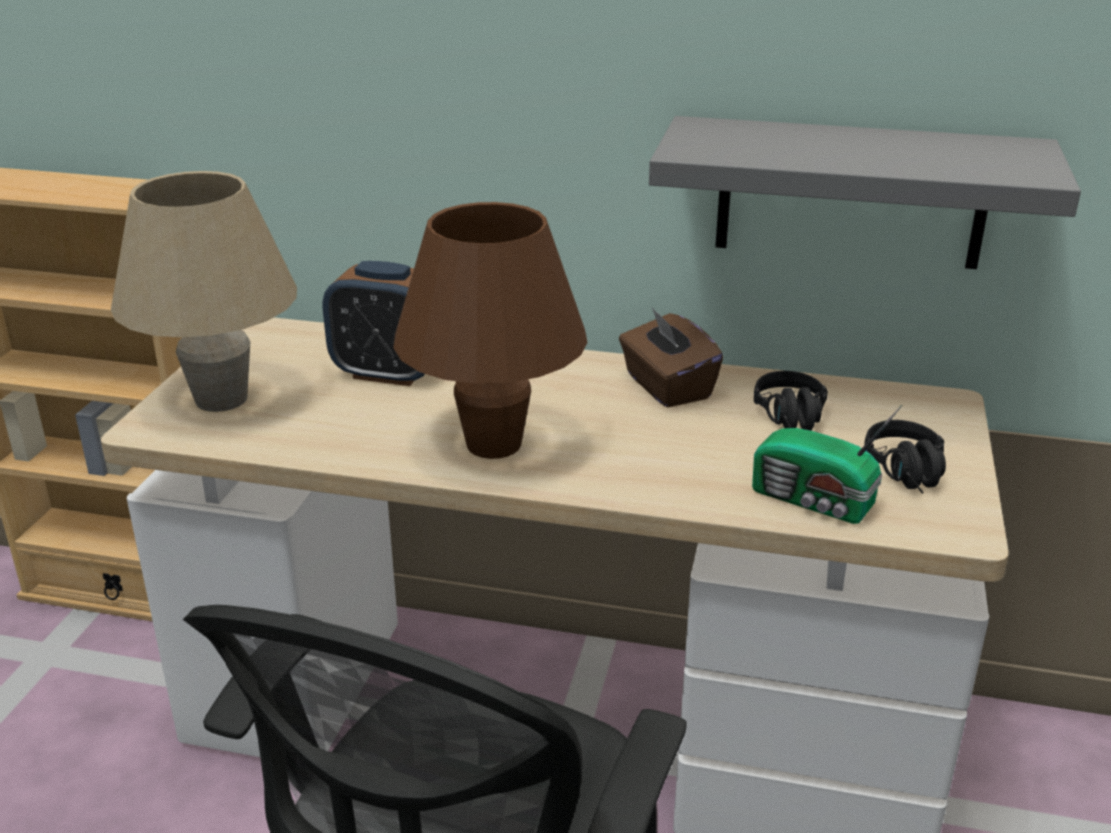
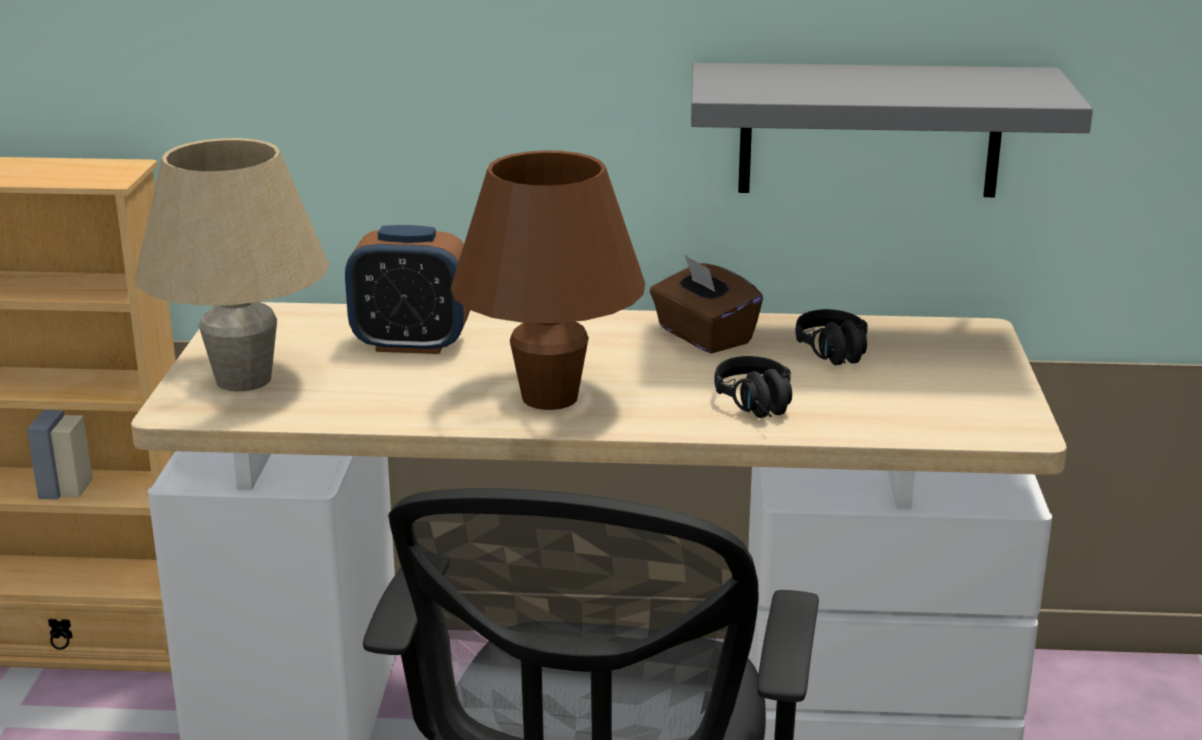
camera: 10 degrees left, 5 degrees down
radio [752,405,902,524] -> none
black headphones [864,420,946,494] -> black headphones moved to [714,356,792,418]

